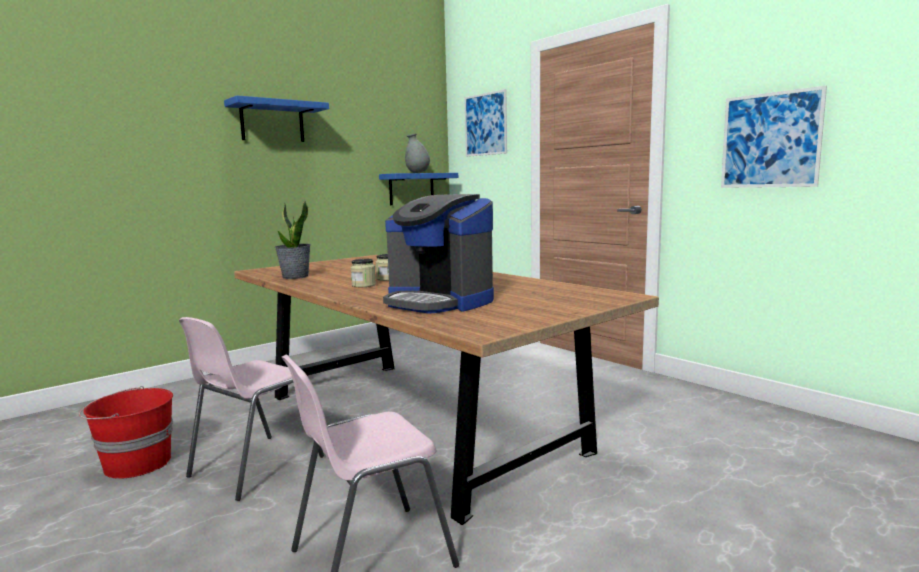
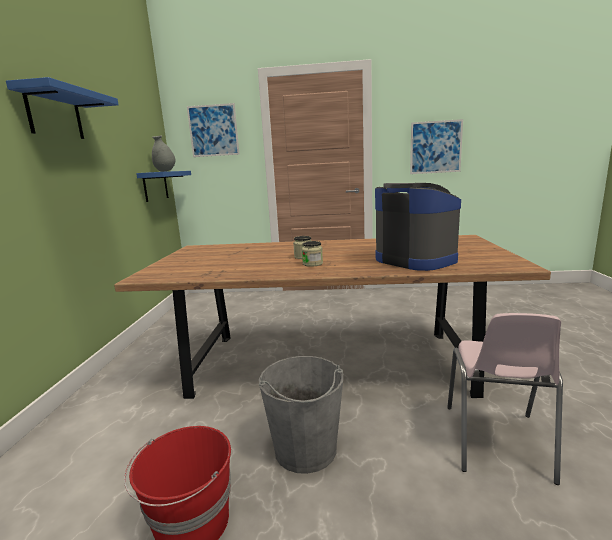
camera: 45 degrees left, 5 degrees up
pink chair [179,317,324,501] -> grey bucket [259,356,343,474]
potted plant [275,200,311,279] -> none
coffee machine [383,194,494,314] -> coffee machine turned 120 degrees counterclockwise [375,183,461,271]

